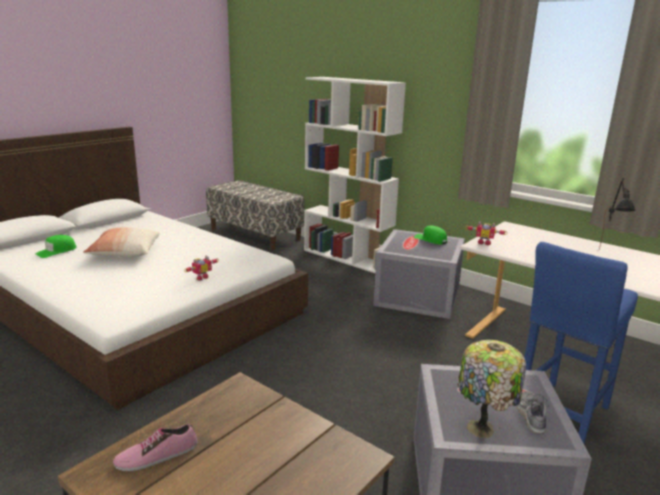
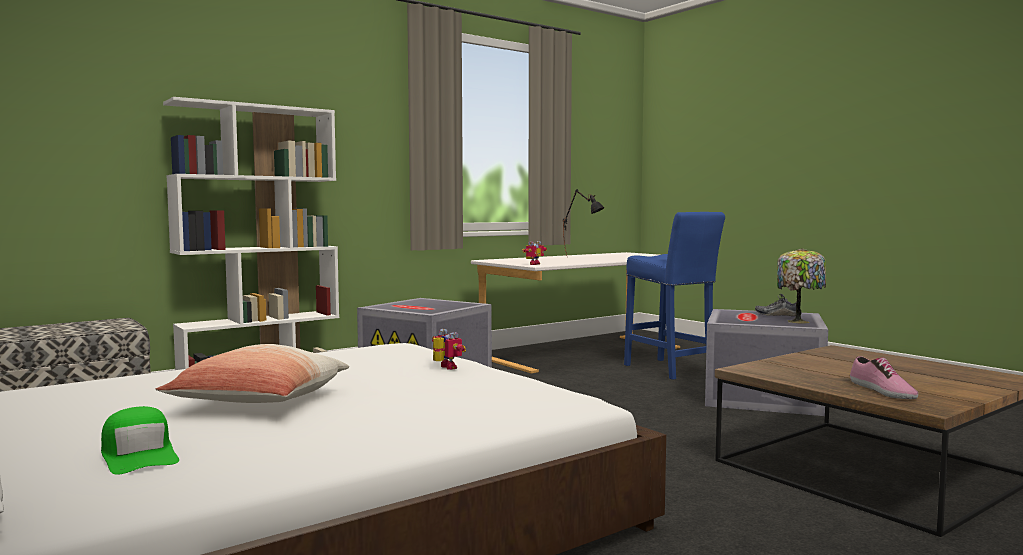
camera: 75 degrees left, 15 degrees down
green cap [414,225,447,244] -> none

